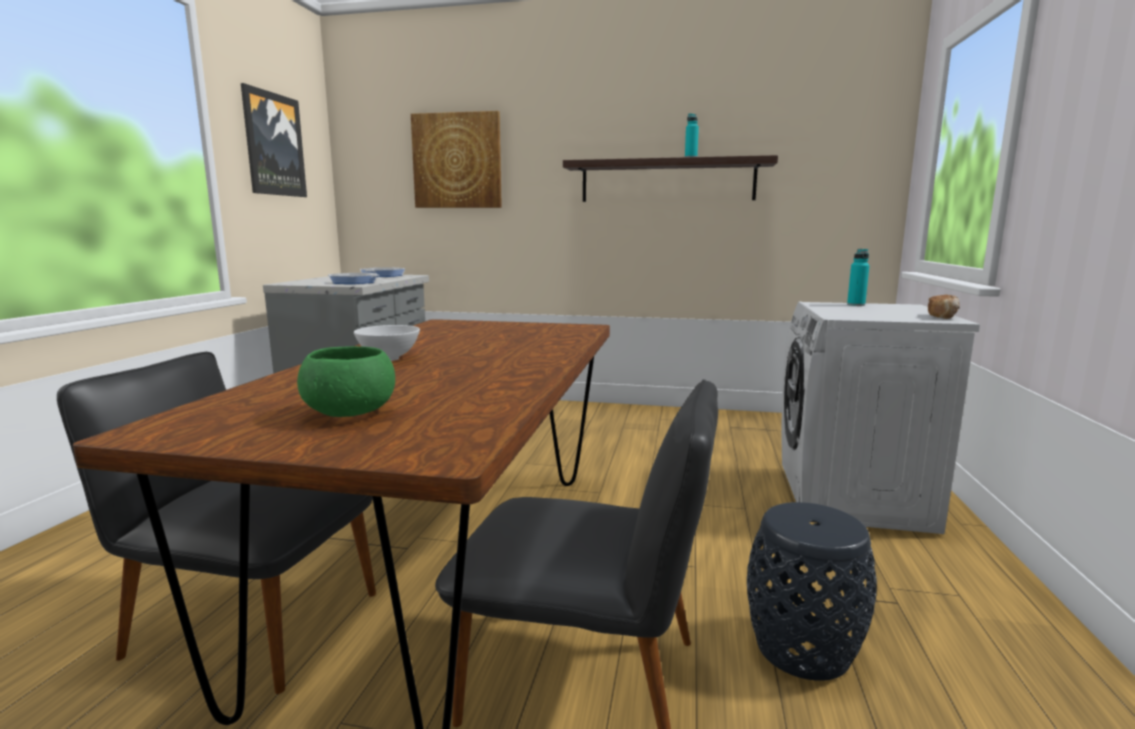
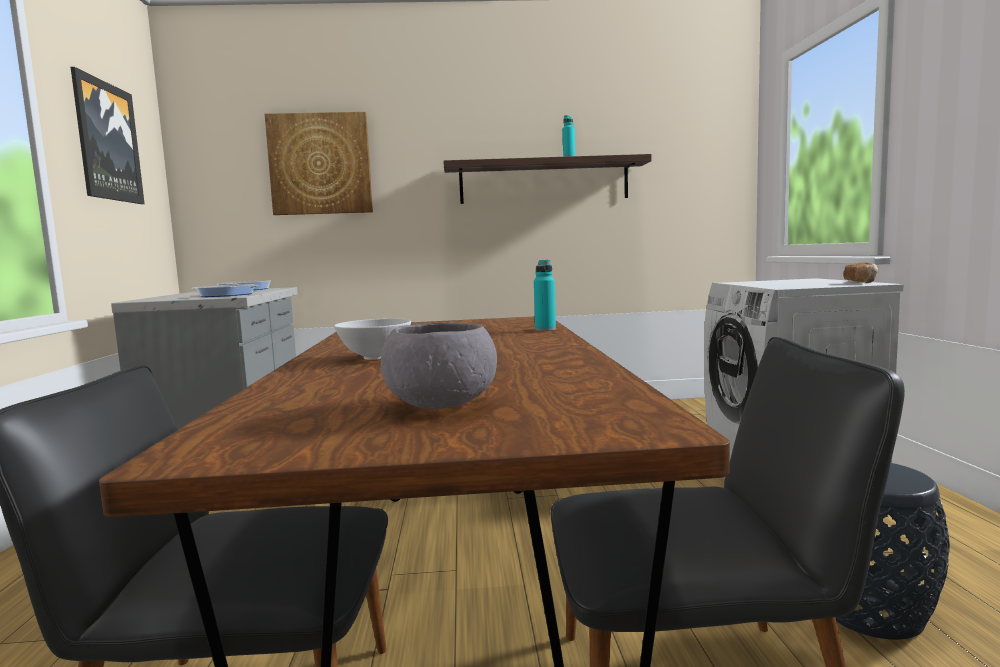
camera: 15 degrees left, 5 degrees down
green bowl [297,346,395,417] -> grey bowl [380,323,497,409]
turquoise bottle [847,249,869,306] -> turquoise bottle moved to [534,260,556,331]

